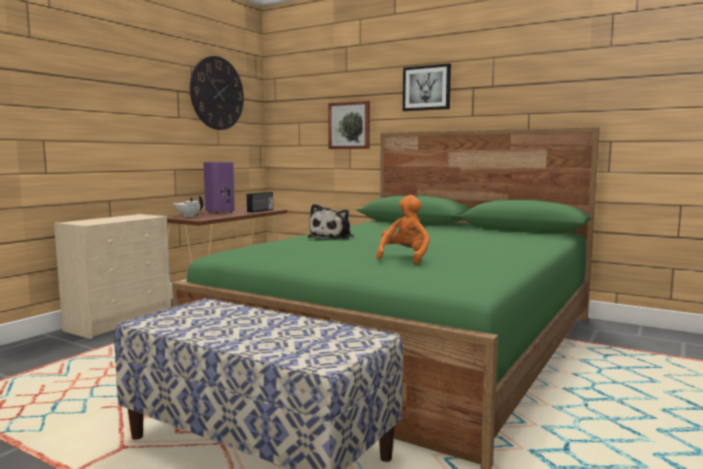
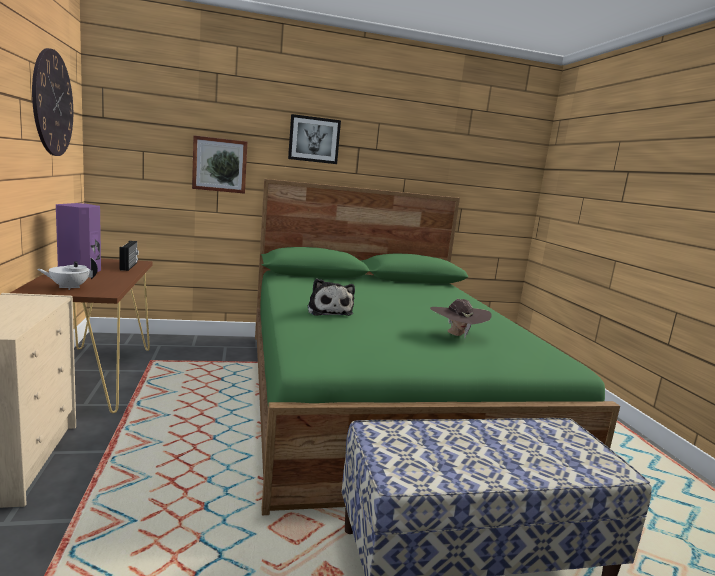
camera: 45 degrees left, 5 degrees up
orange plush toy [376,195,430,265] -> brown hat [430,299,492,337]

